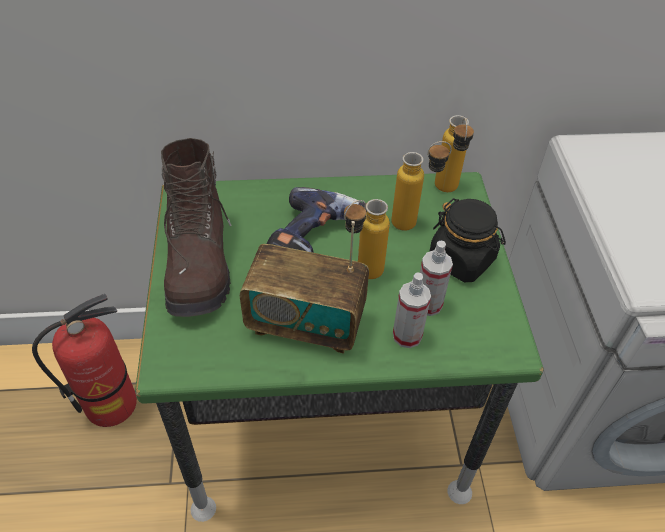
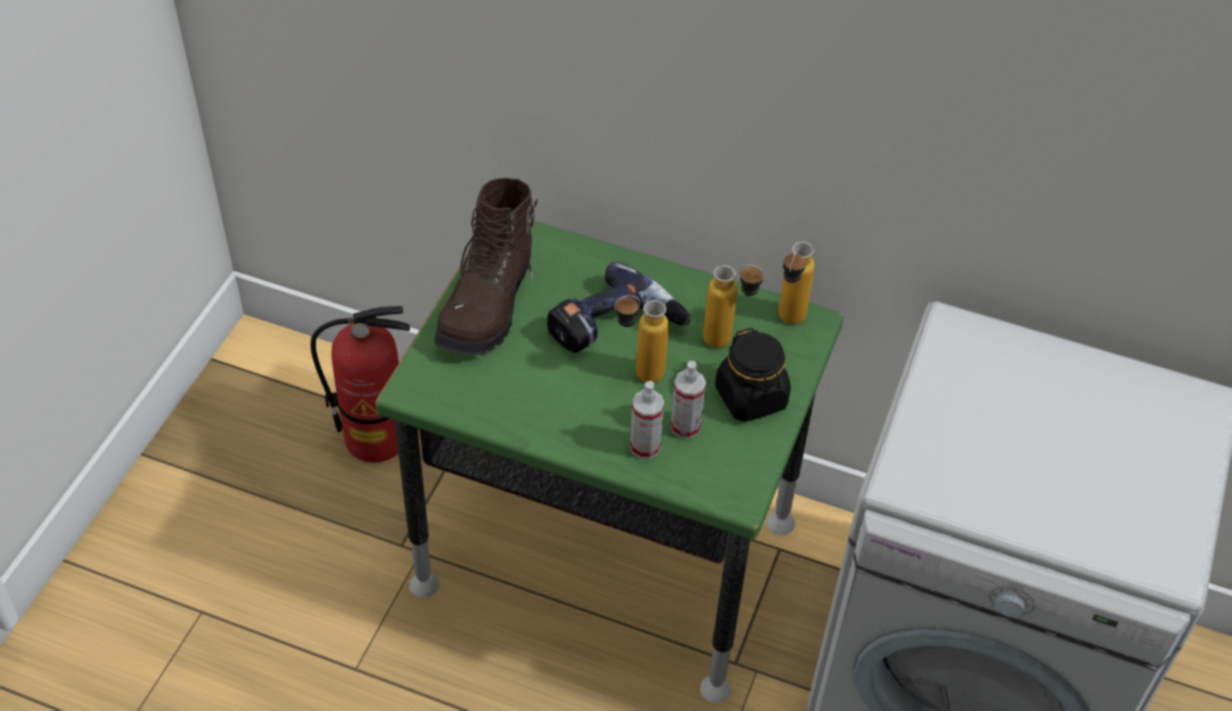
camera: 25 degrees right, 0 degrees up
radio [240,221,369,354] -> none

